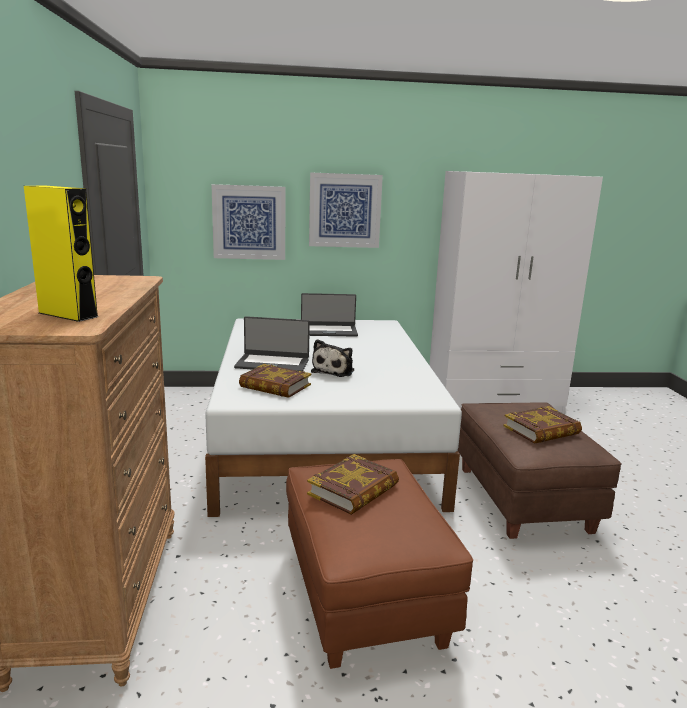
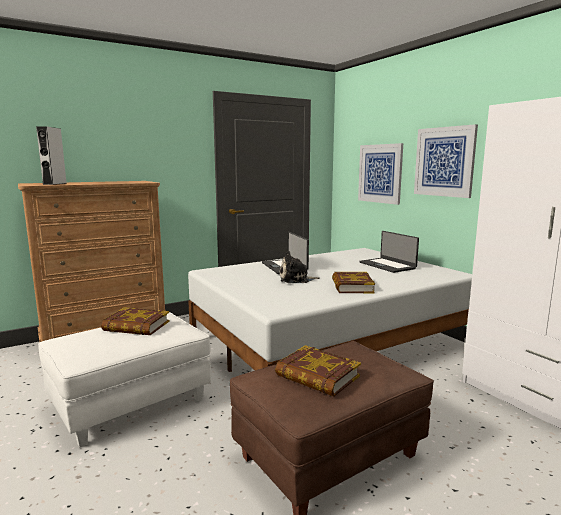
camera: 65 degrees right, 5 degrees down
yellow speaker [24,186,98,322] -> grey speaker [36,126,67,185]
book [239,364,311,398] -> book moved to [332,272,375,294]
brown ottoman [286,459,473,669] -> white ottoman [38,312,211,447]

